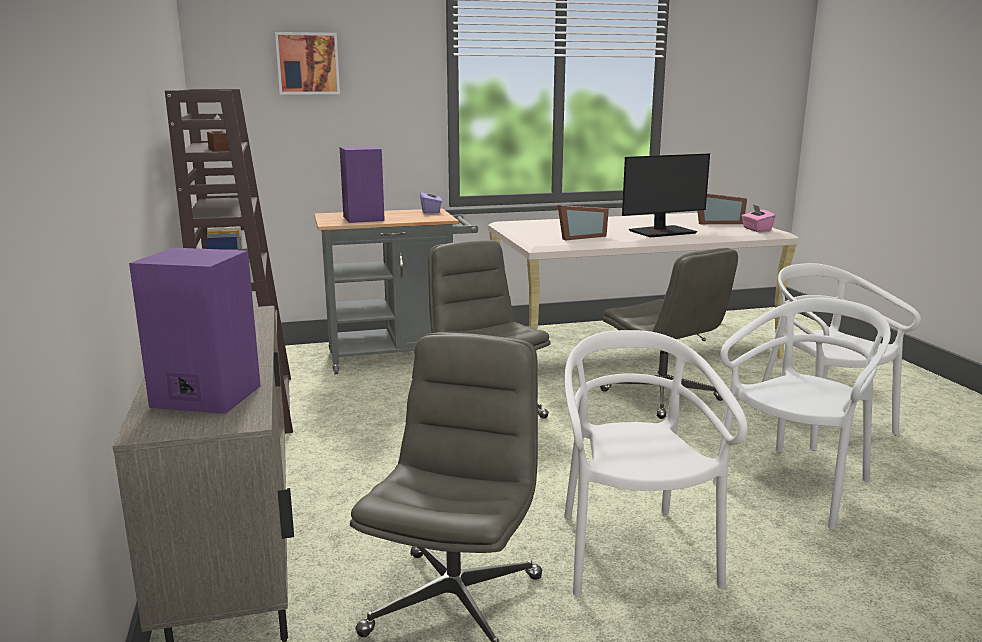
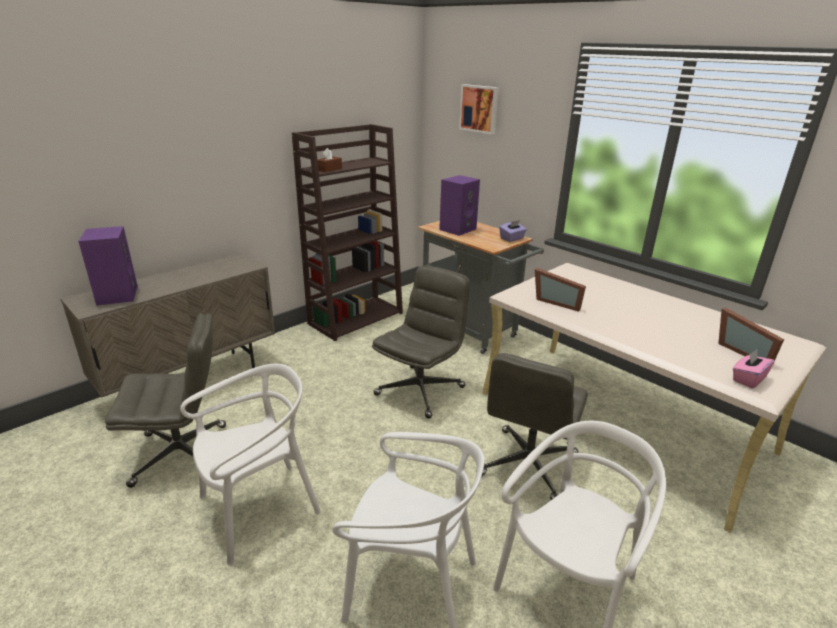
camera: 60 degrees right, 10 degrees up
monitor [622,153,710,237] -> none

